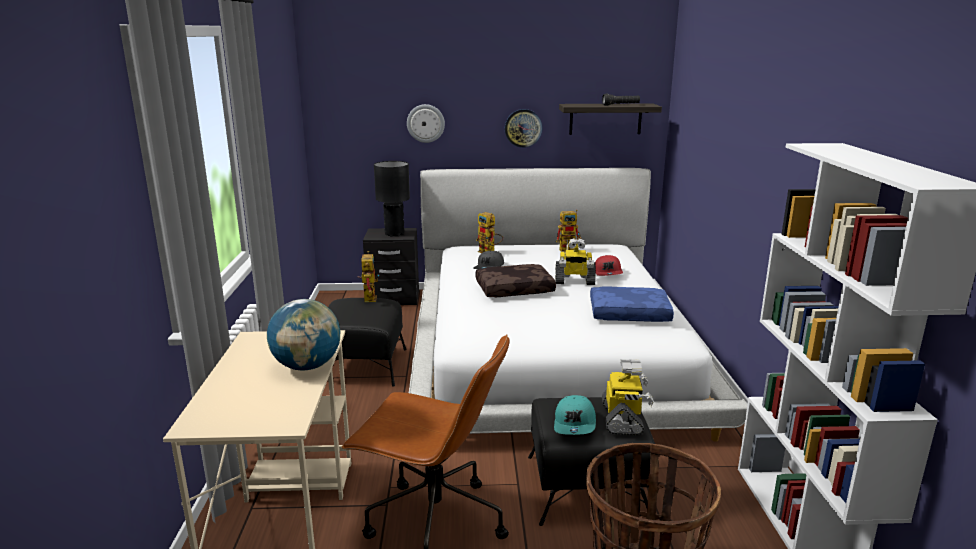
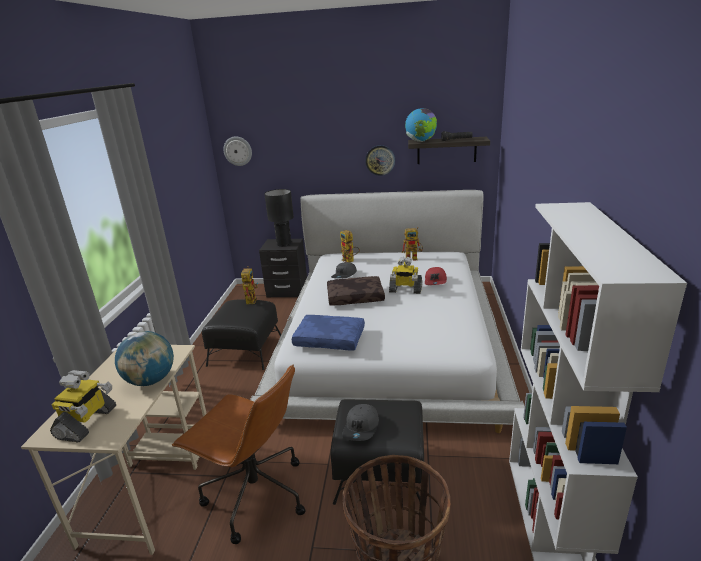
camera: 10 degrees right, 5 degrees up
wall clock [407,104,445,143] -> wall clock moved to [223,136,252,166]
turquoise cap [554,395,596,435] -> grey cap [342,404,379,441]
blue pillow [590,286,674,322] -> blue pillow moved to [292,315,365,351]
toy robot [602,359,654,435] -> toy robot moved to [50,370,116,442]
none -> globe [405,108,437,142]

